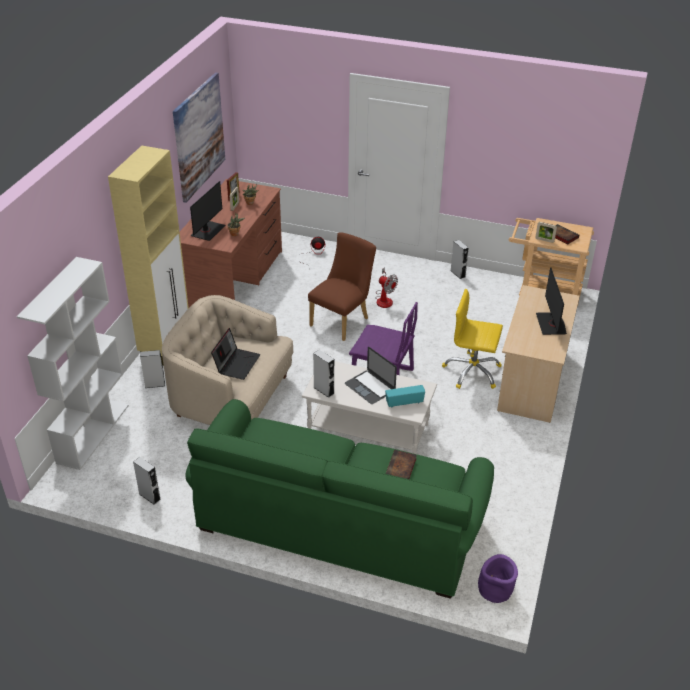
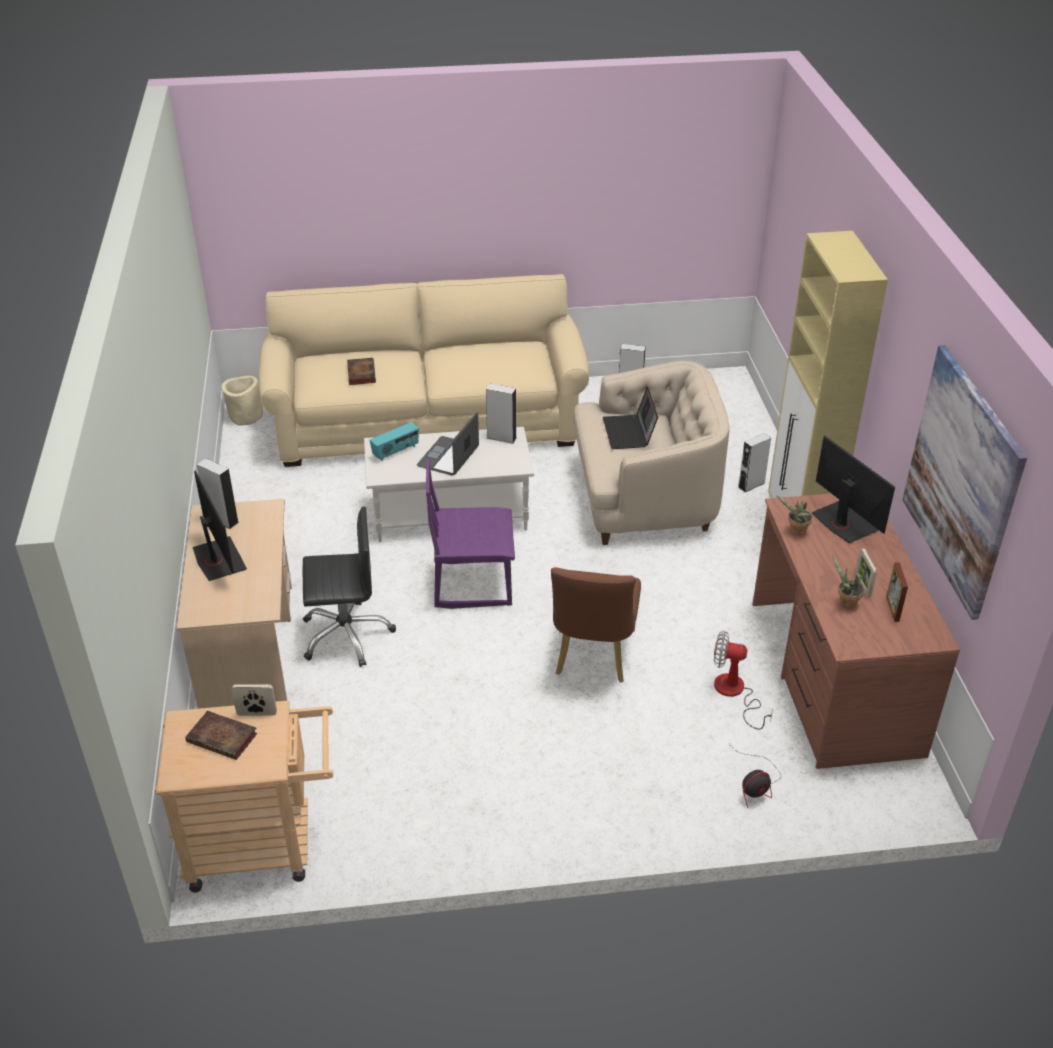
camera: 155 degrees right, 0 degrees up
white bookcase [17,257,129,470] -> none
green sofa [185,399,494,599] -> beige sofa [258,274,589,467]
monitor [190,181,225,241] -> monitor turned 150 degrees clockwise [812,435,895,544]
laptop [345,347,397,404] -> laptop turned 90 degrees counterclockwise [417,412,479,476]
fan [375,267,398,308] -> fan moved to [714,631,773,730]
yellow office chair [442,289,503,389] -> black office chair [303,506,396,667]
grey speaker [451,240,469,279] -> grey speaker moved to [197,459,239,529]
purple planter [478,554,518,603] -> beige planter [221,376,263,425]

